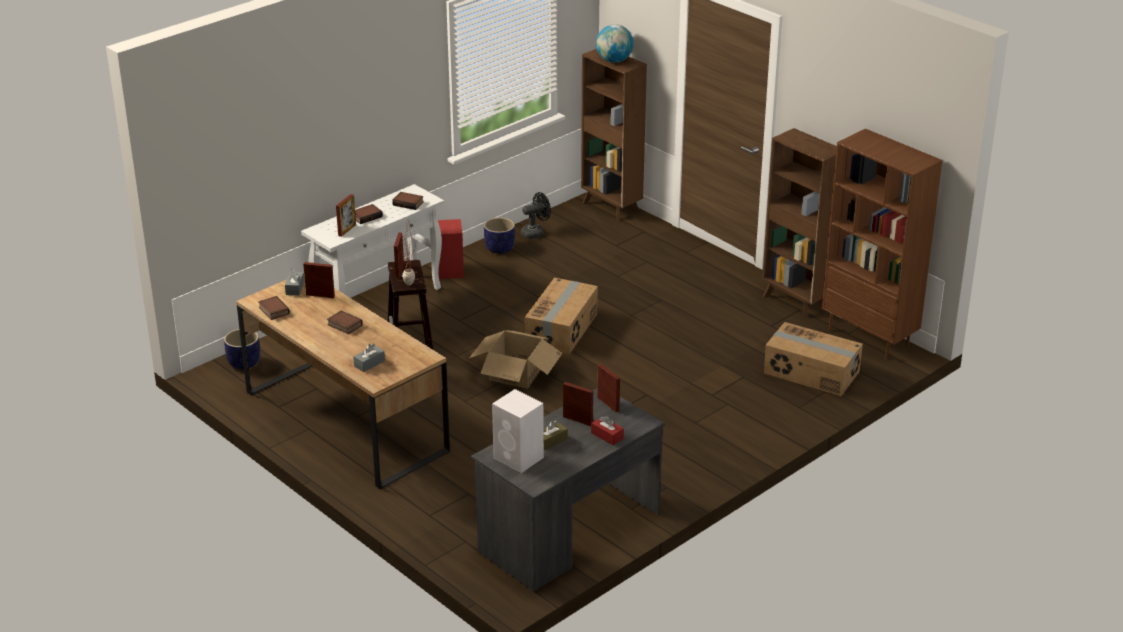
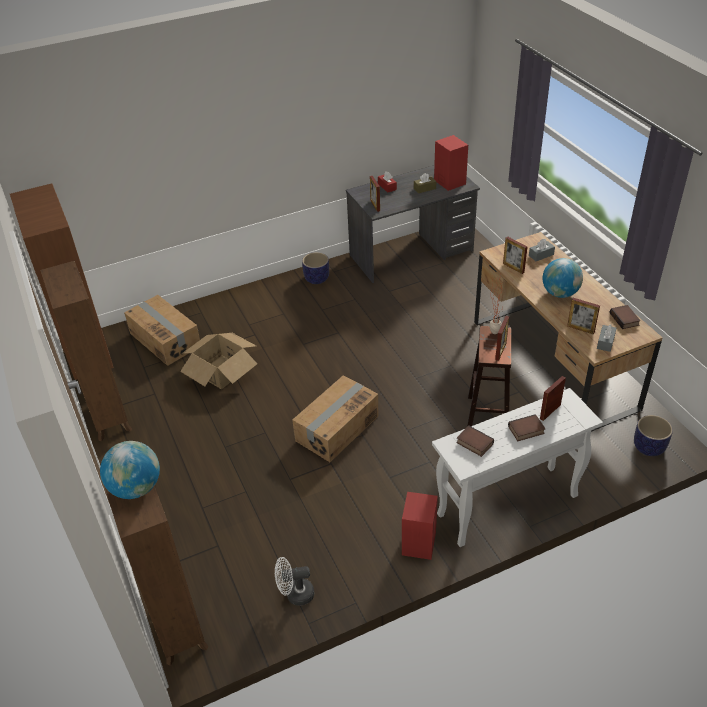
camera: 160 degrees left, 10 degrees up
book [327,311,363,334] -> globe [542,258,583,298]
cardboard box [469,331,562,388] -> cardboard box moved to [180,333,257,389]
planter [484,217,515,254] -> planter moved to [302,252,329,284]
white speaker [492,389,544,473] -> red speaker [434,135,468,191]
black fan [521,192,551,239] -> white fan [275,557,314,606]
picture frame [563,382,593,426] -> picture frame moved to [503,237,528,274]

